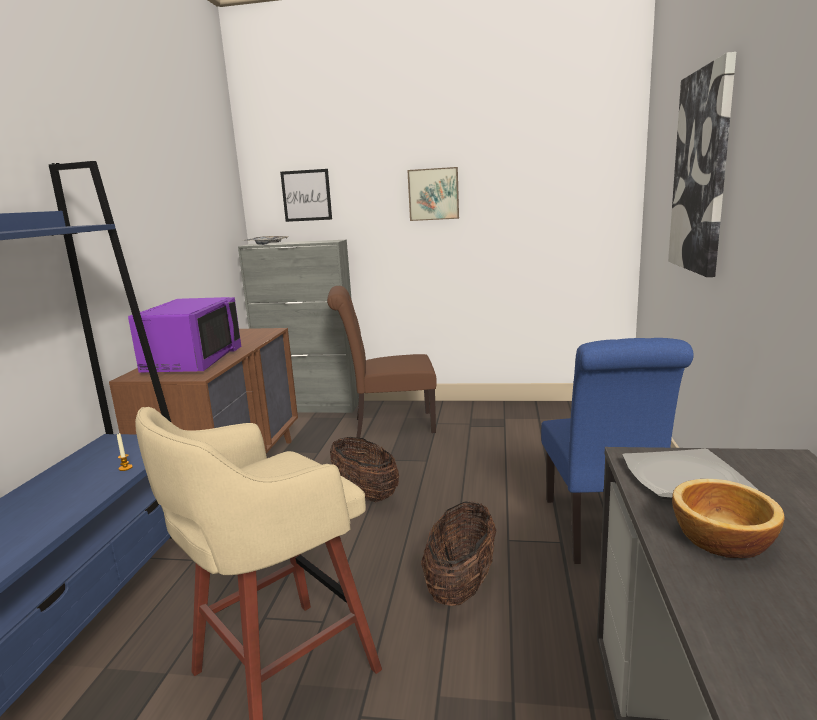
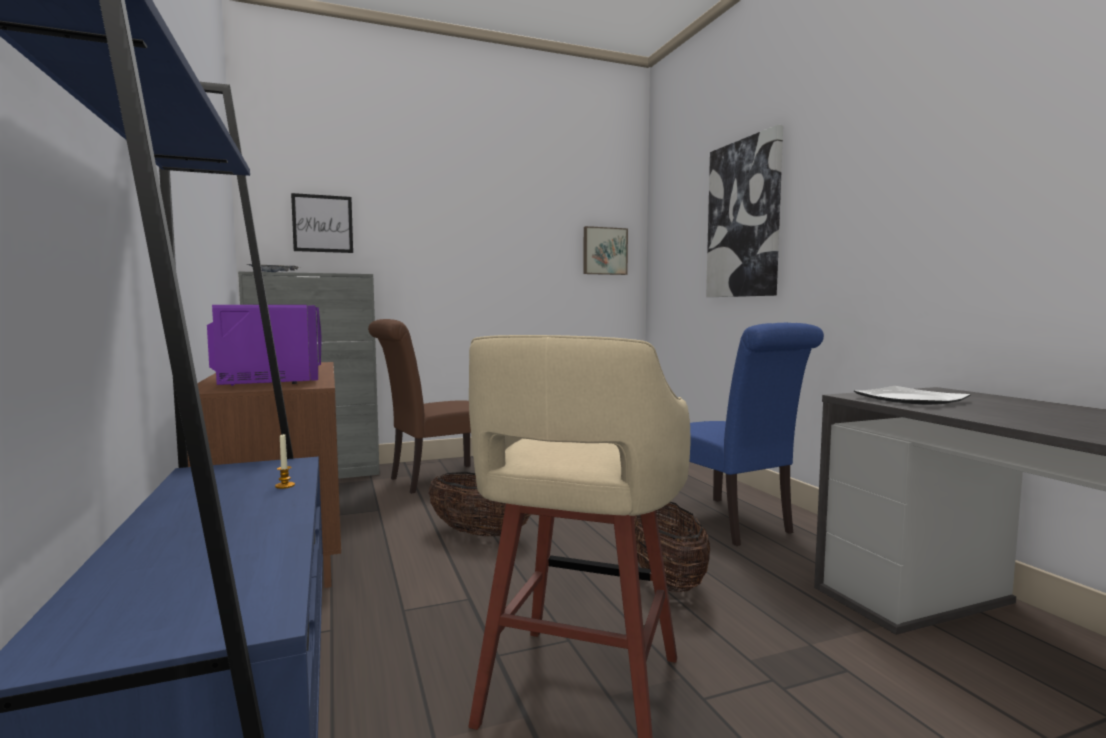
camera: 30 degrees left, 10 degrees down
picture [407,167,459,221] -> picture moved to [583,226,628,275]
bowl [672,479,784,558] -> none

